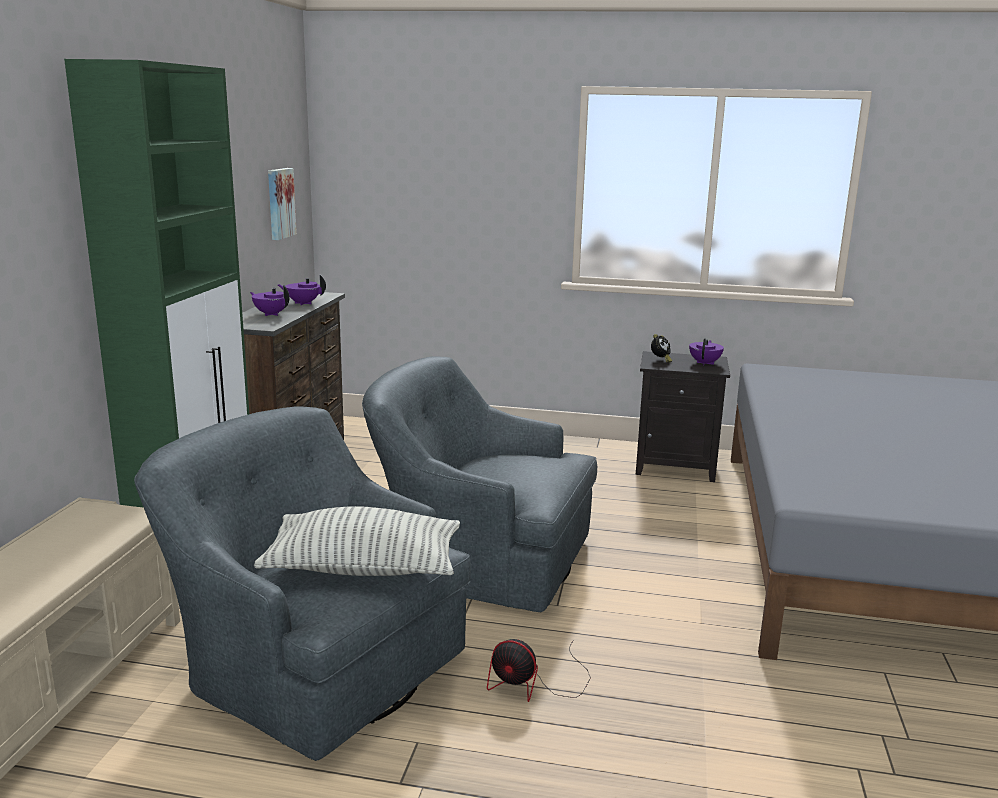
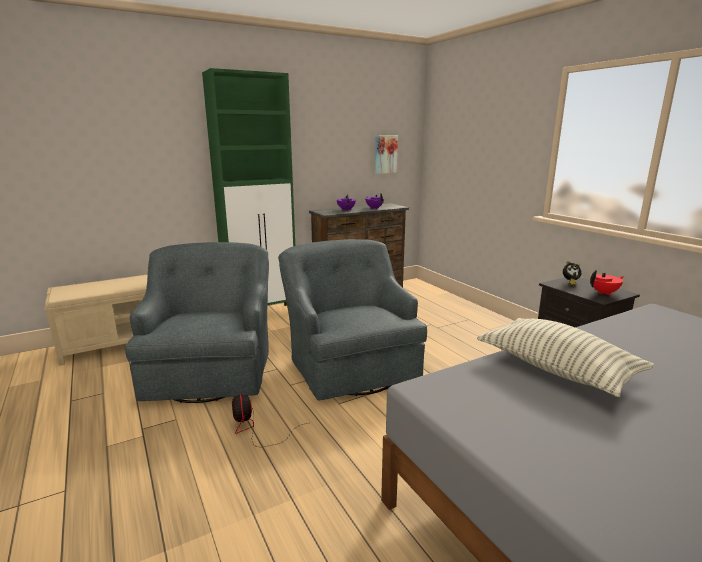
camera: 50 degrees right, 0 degrees up
pillow [254,506,460,576] -> pillow moved to [477,318,654,397]
purple teapot [689,338,724,365] -> red teapot [590,270,624,296]

